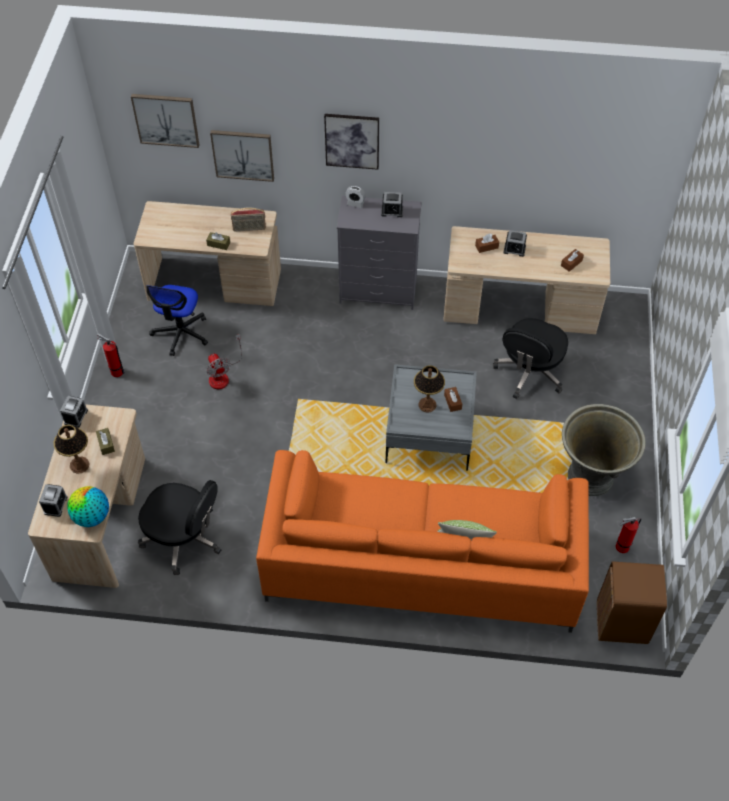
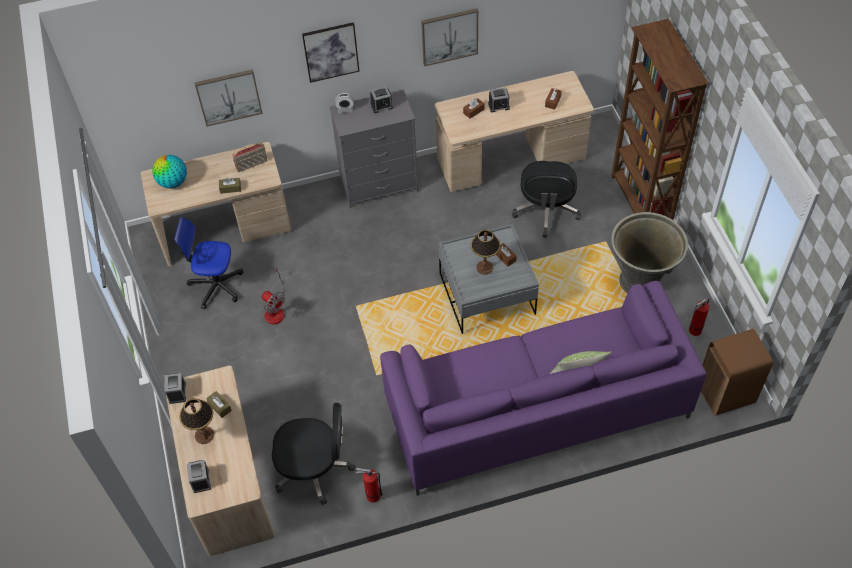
camera: 20 degrees left, 0 degrees up
globe [67,486,109,527] -> globe moved to [152,155,187,188]
fire extinguisher [97,333,125,377] -> fire extinguisher moved to [355,468,383,503]
picture [131,94,199,148] -> picture moved to [422,8,478,66]
office chair [146,285,208,356] -> office chair turned 105 degrees clockwise [174,217,243,309]
orange sofa [256,450,589,633] -> purple sofa [380,281,707,496]
none -> brown bookcase [611,19,709,220]

